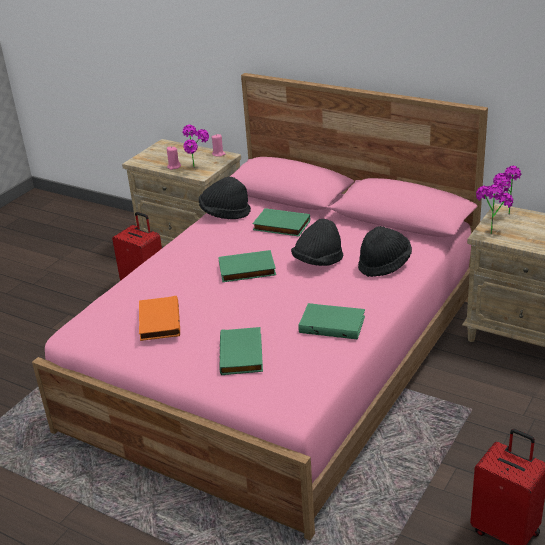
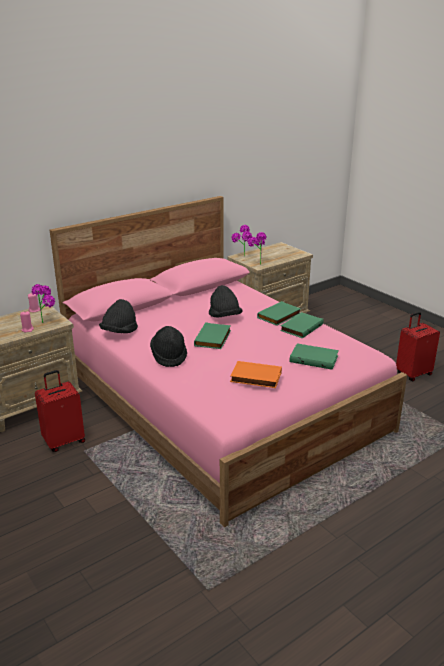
camera: 70 degrees left, 5 degrees down
green book [252,208,310,237] -> green book moved to [257,301,301,326]
black hat [358,226,412,277] -> black hat moved to [150,326,187,367]

